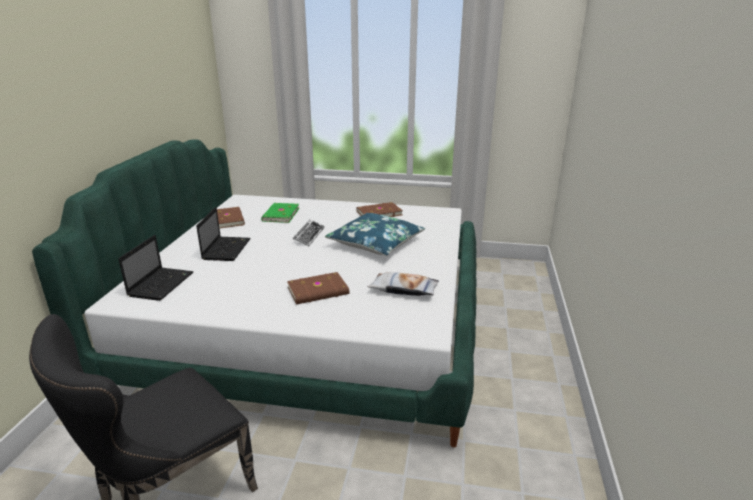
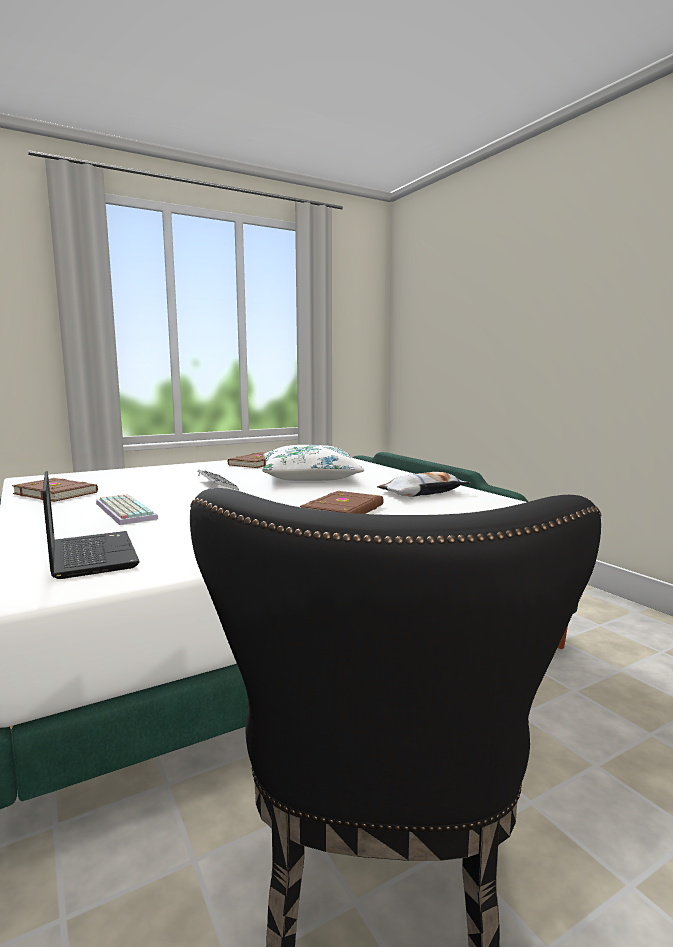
camera: 40 degrees left, 15 degrees down
laptop [196,207,251,261] -> keyboard [96,494,158,525]
green book [261,203,300,223] -> none
blue pillow [325,213,425,256] -> white pillow [262,445,364,481]

